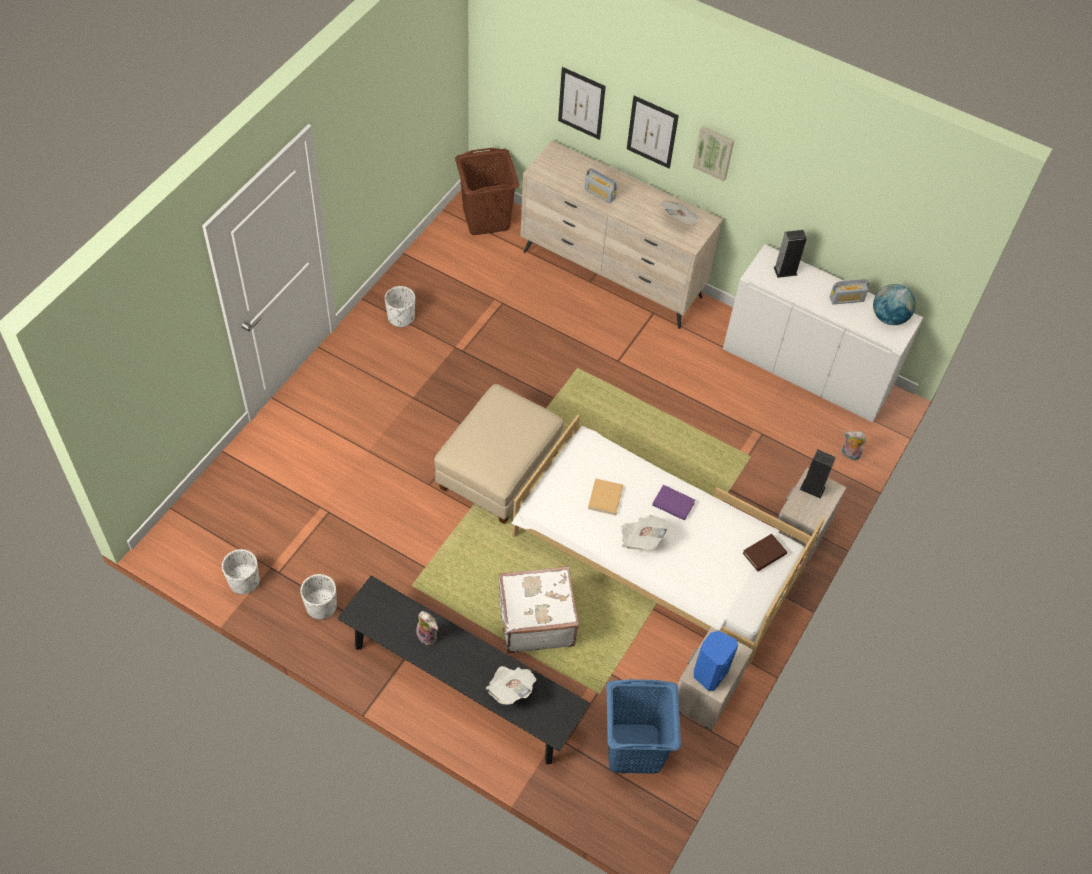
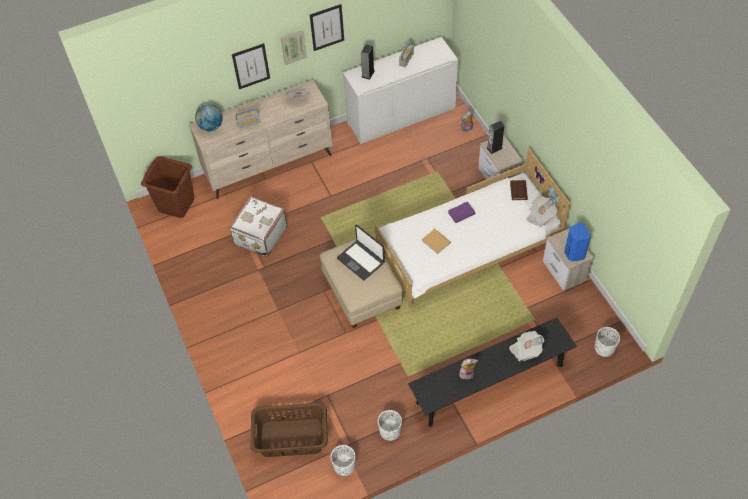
camera: 50 degrees left, 0 degrees up
white planter [385,286,415,328] -> white planter moved to [595,327,620,357]
white suitcase [499,566,579,653] -> white suitcase moved to [229,196,287,257]
picture [558,67,606,140] -> picture moved to [310,4,344,51]
blue laundry basket [606,679,681,774] -> none
newspaper [622,515,668,551] -> newspaper moved to [526,197,557,227]
globe [873,284,916,325] -> globe moved to [195,104,223,131]
none -> brown laundry basket [251,403,328,457]
none -> laptop [337,224,385,280]

